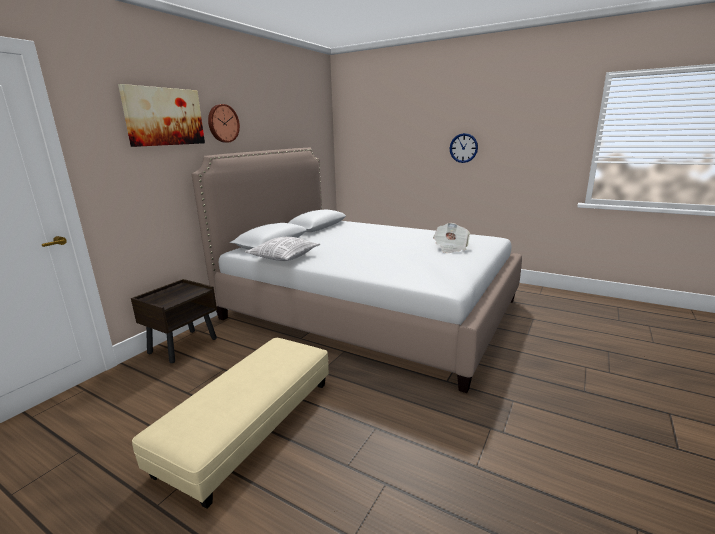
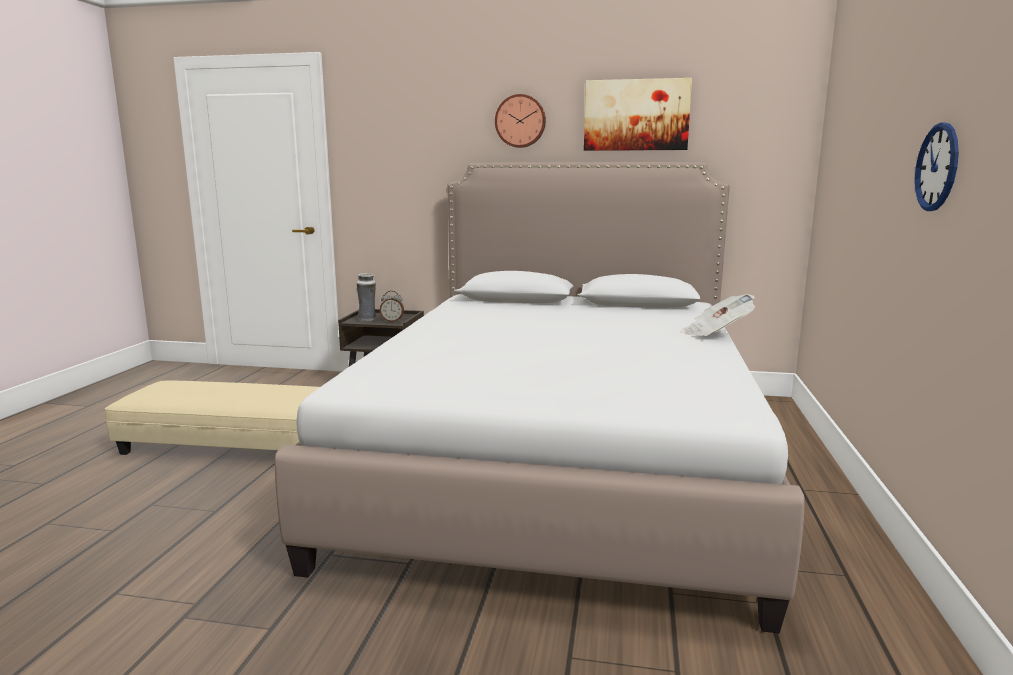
camera: 70 degrees right, 5 degrees down
picture [118,84,205,147] -> picture moved to [584,78,692,151]
pillow [245,237,320,261] -> none
newspaper [433,223,470,253] -> newspaper moved to [681,294,755,337]
none -> vase [357,273,376,321]
none -> alarm clock [380,291,404,322]

